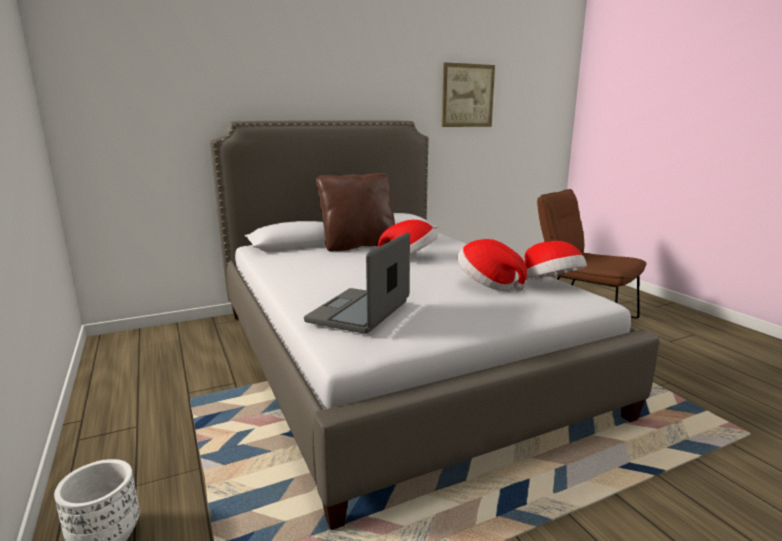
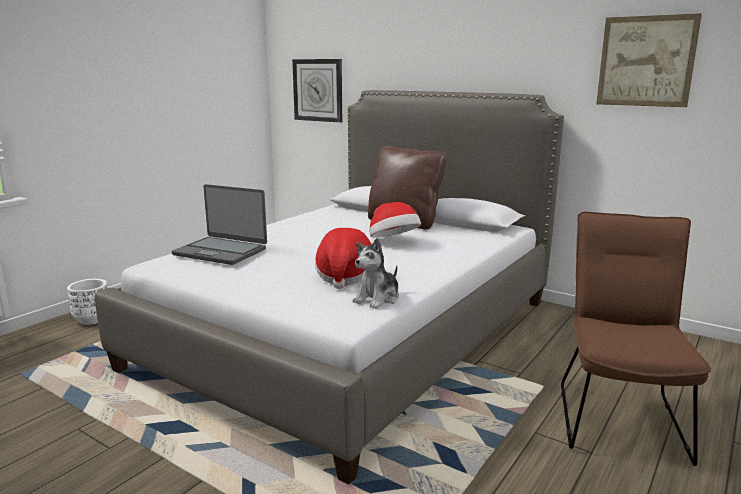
camera: 60 degrees right, 0 degrees up
laptop [304,233,410,334] -> laptop turned 150 degrees counterclockwise [172,184,267,265]
hat [525,241,587,280] -> plush toy [353,238,399,309]
none -> wall clock [292,59,343,123]

